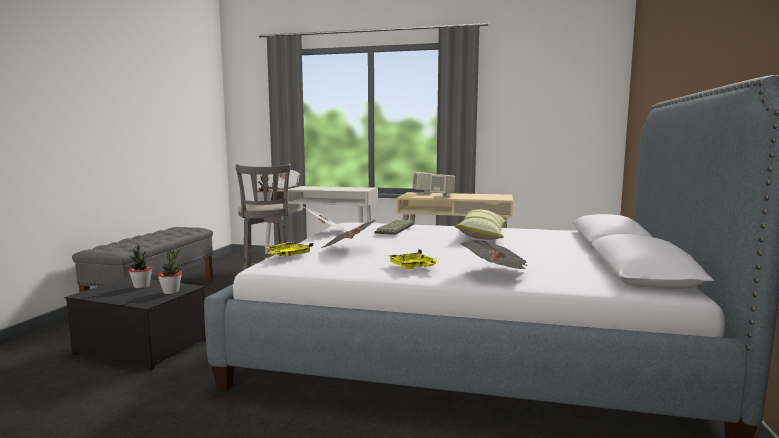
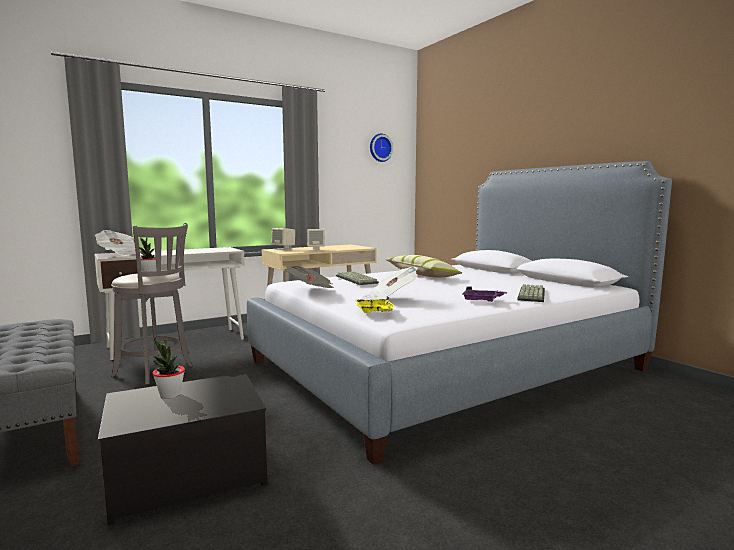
camera: 45 degrees left, 0 degrees up
potted plant [158,249,182,294] -> none
yellow tray [387,249,440,270] -> purple tray [462,287,507,302]
newspaper [460,240,528,269] -> keyboard [517,284,545,302]
none -> wall clock [370,134,393,162]

